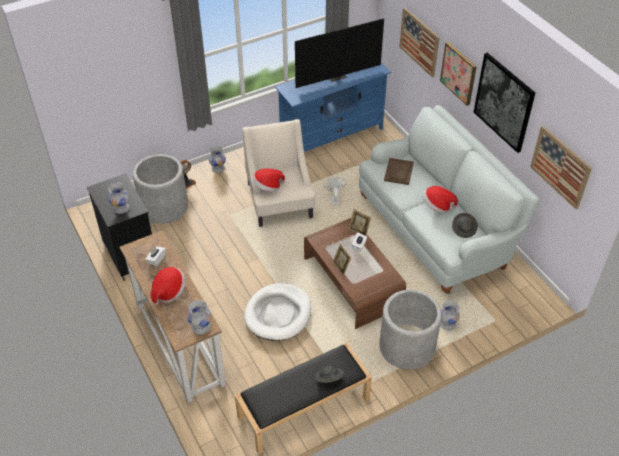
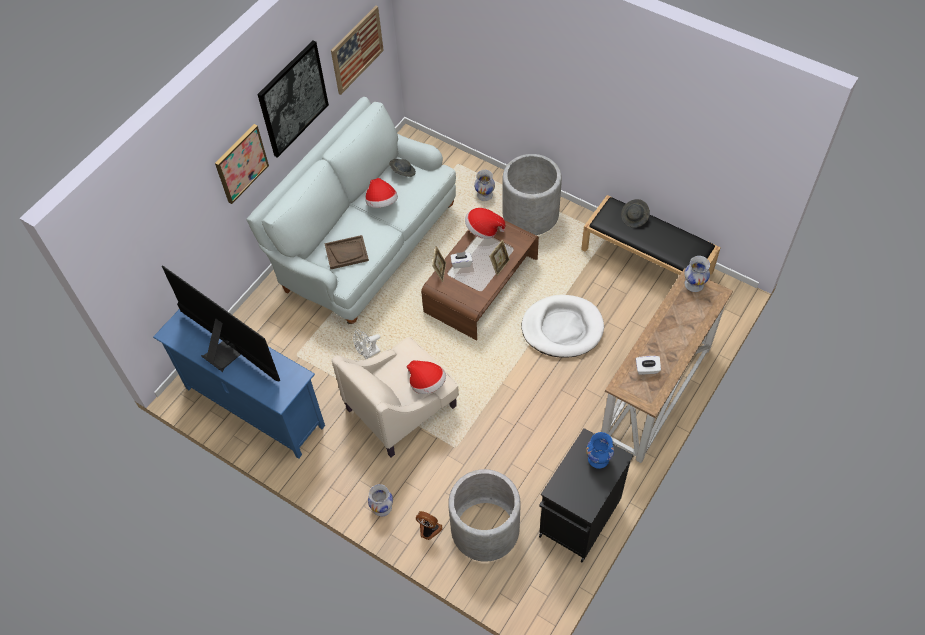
camera: 115 degrees left, 10 degrees up
white vase [108,182,129,214] -> blue vase [586,432,614,469]
hat [151,267,185,305] -> hat moved to [465,208,505,239]
picture [399,7,440,78] -> none

